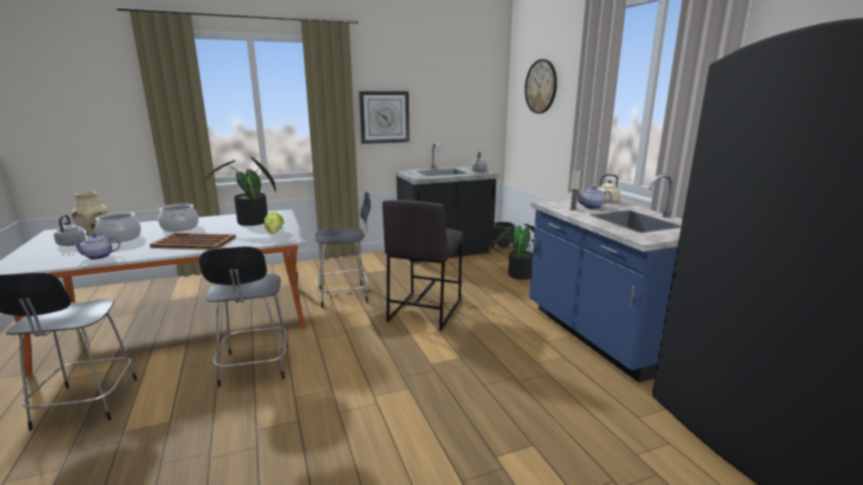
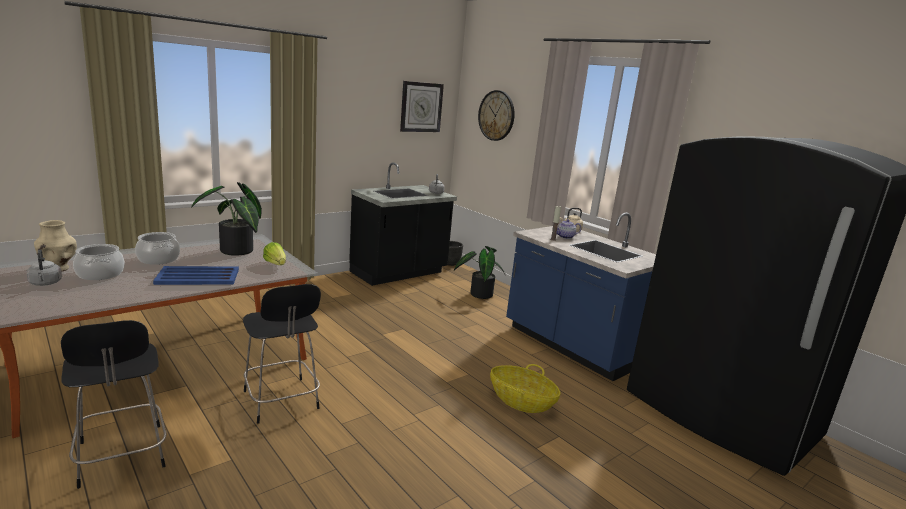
camera: 20 degrees left, 0 degrees up
teapot [71,234,120,260] -> none
brown tray [150,233,236,249] -> blue tray [153,266,239,285]
black chair [315,192,371,308] -> none
wall clock [359,91,410,144] -> wall clock moved to [400,81,444,132]
grey stool [382,200,463,331] -> none
none -> basket [490,364,561,413]

